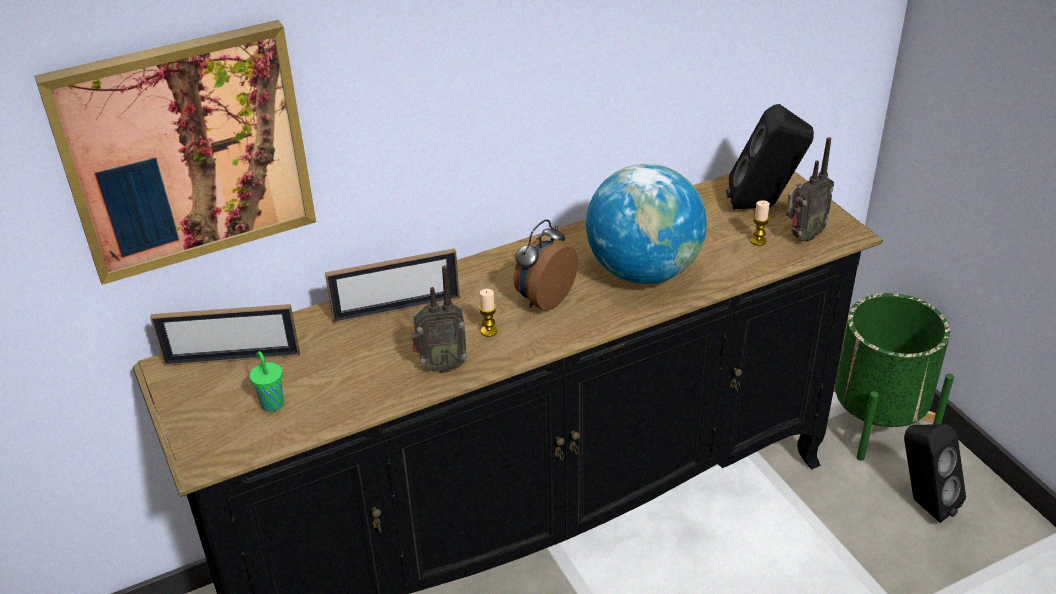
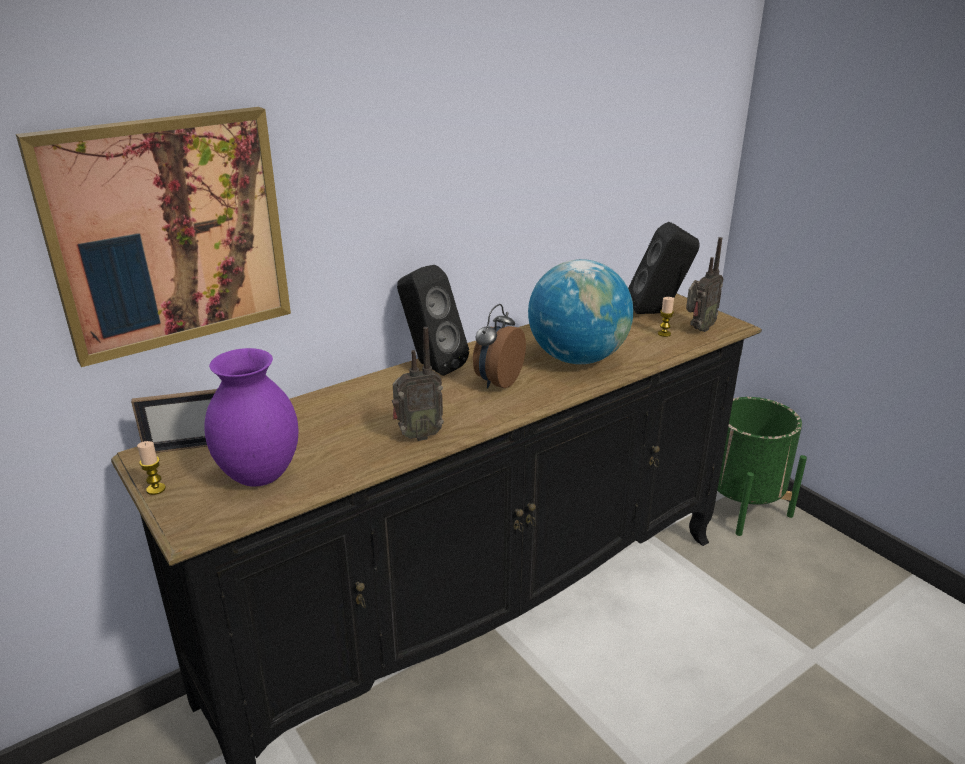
camera: 10 degrees left, 10 degrees down
green cup [249,351,284,412] -> purple vase [205,348,299,487]
picture frame [325,248,460,323] -> none
candle [479,289,498,337] -> candle moved to [137,441,166,495]
black speaker [904,424,966,523] -> black speaker moved to [397,265,469,376]

